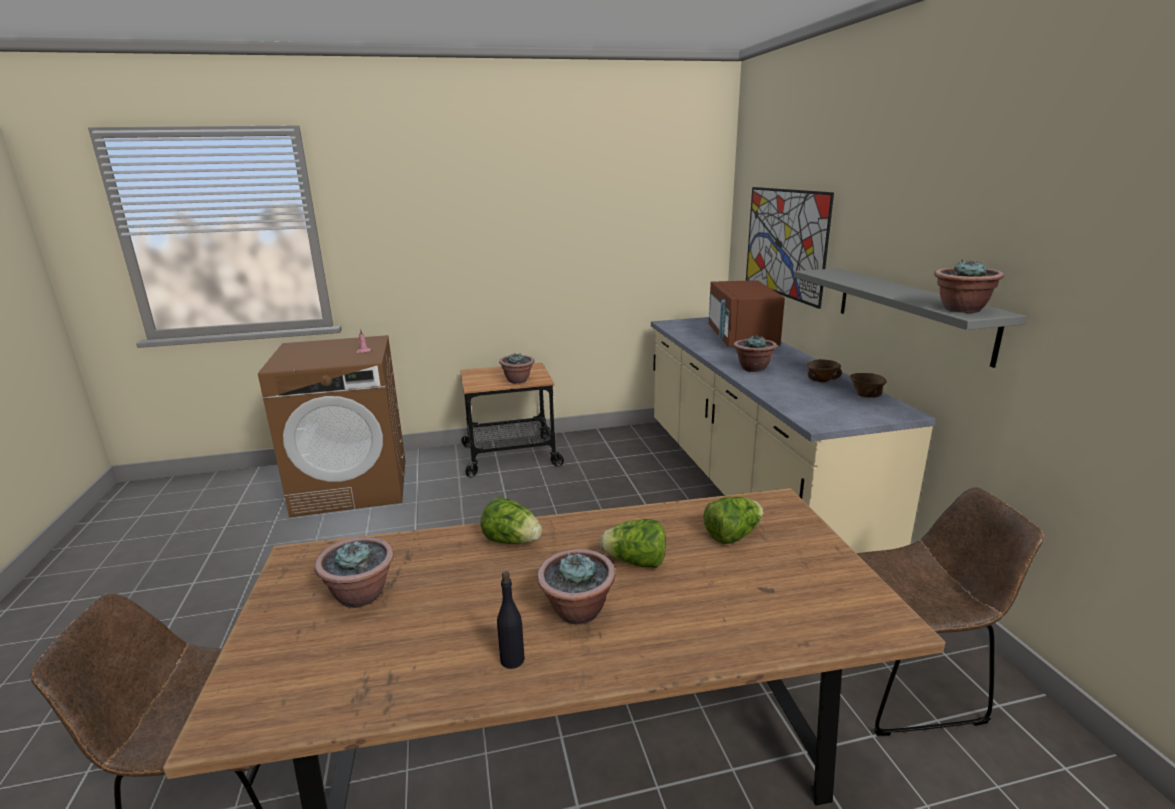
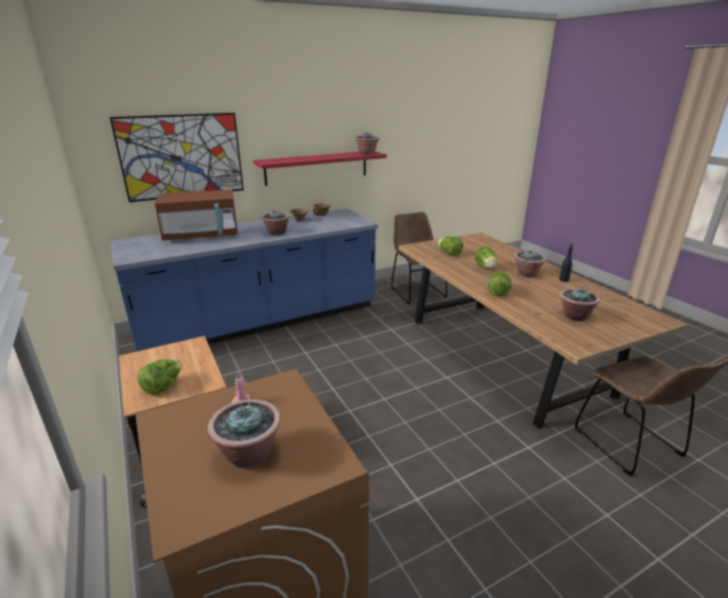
camera: 105 degrees left, 5 degrees up
potted plant [499,353,534,384] -> potted plant moved to [207,399,281,468]
beige counter [651,317,936,553] -> blue counter [111,208,378,352]
grey shelf [794,268,1027,368] -> red shelf [253,151,387,186]
none -> lettuce [137,359,182,395]

